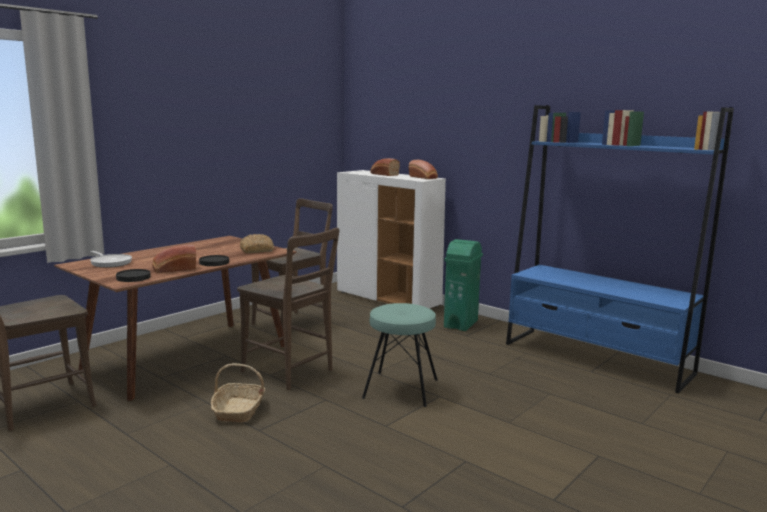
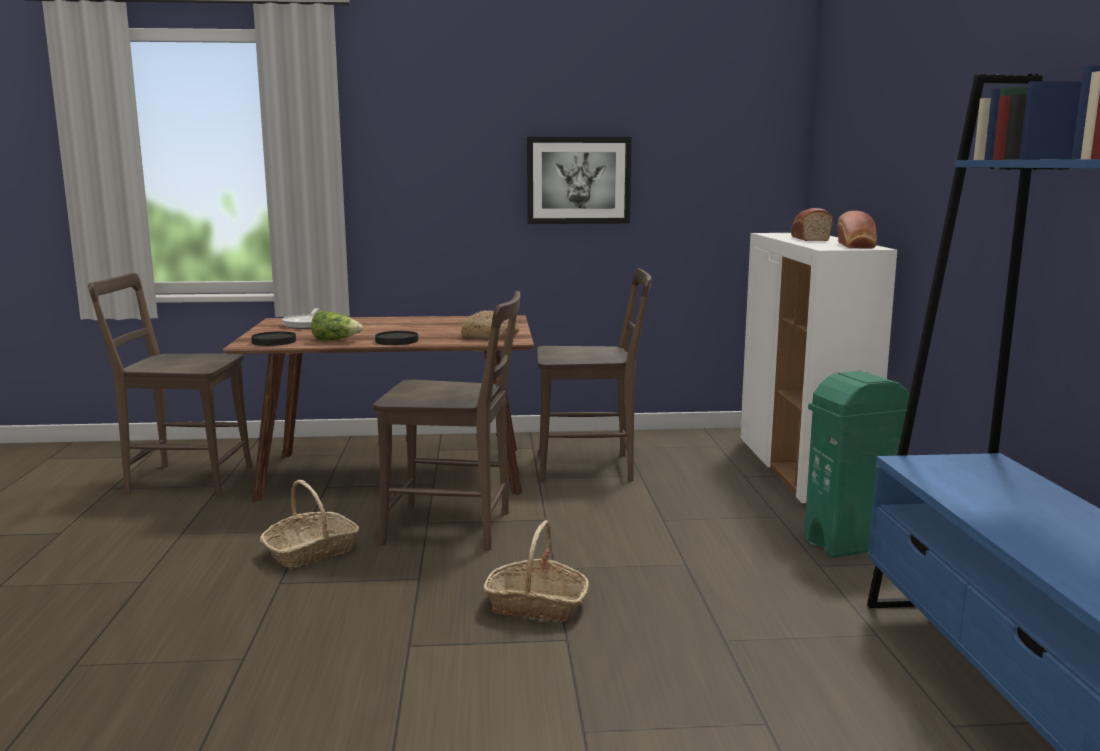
camera: 45 degrees right, 0 degrees up
bread [152,245,196,273] -> lettuce [311,311,363,341]
brown chair [237,228,339,390] -> brown chair turned 75 degrees counterclockwise [373,291,521,551]
turquoise stool [362,303,438,407] -> basket [483,520,589,622]
none -> picture [527,137,631,224]

